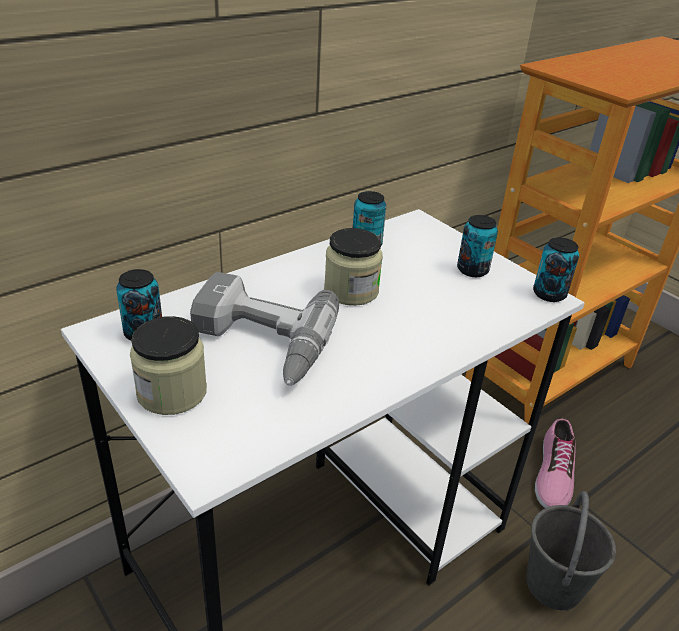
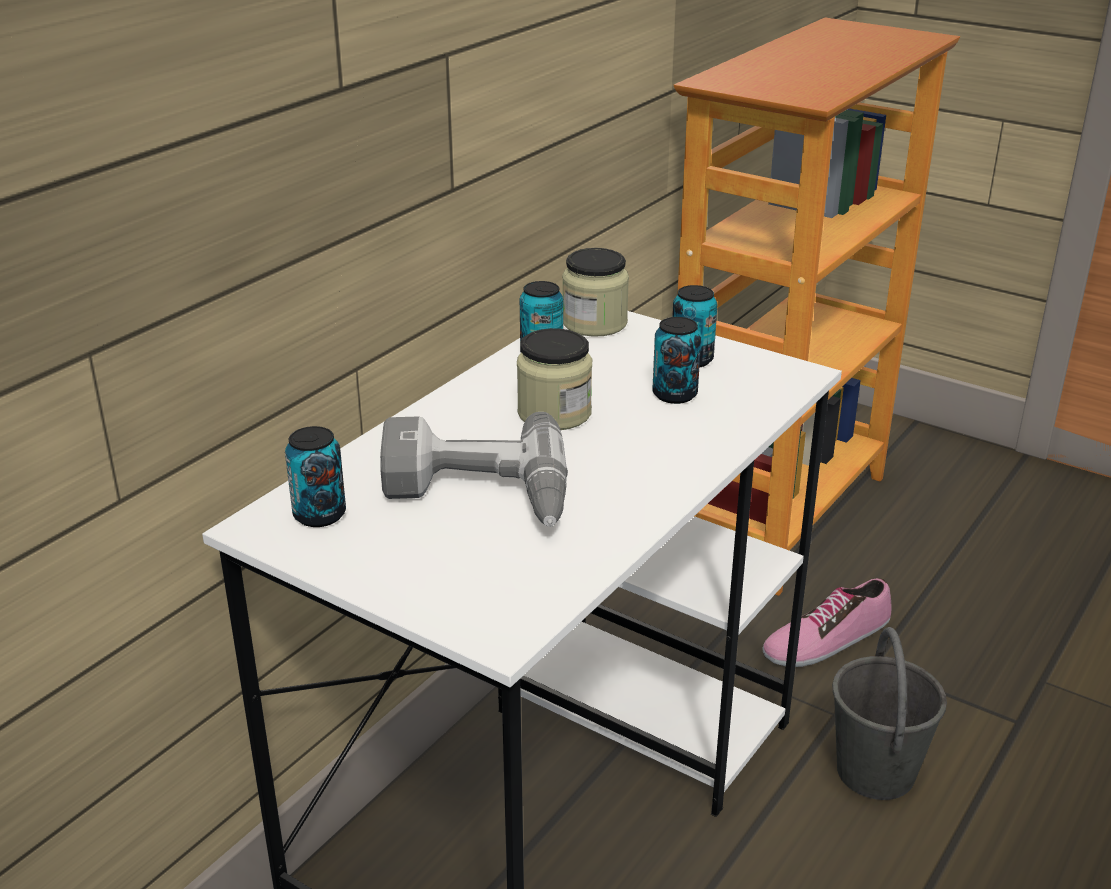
camera: 15 degrees left, 5 degrees down
jar [130,316,207,415] -> jar moved to [562,248,629,337]
can [533,237,579,302] -> can moved to [652,317,701,404]
shoe [535,418,575,508] -> shoe turned 60 degrees clockwise [762,578,891,667]

